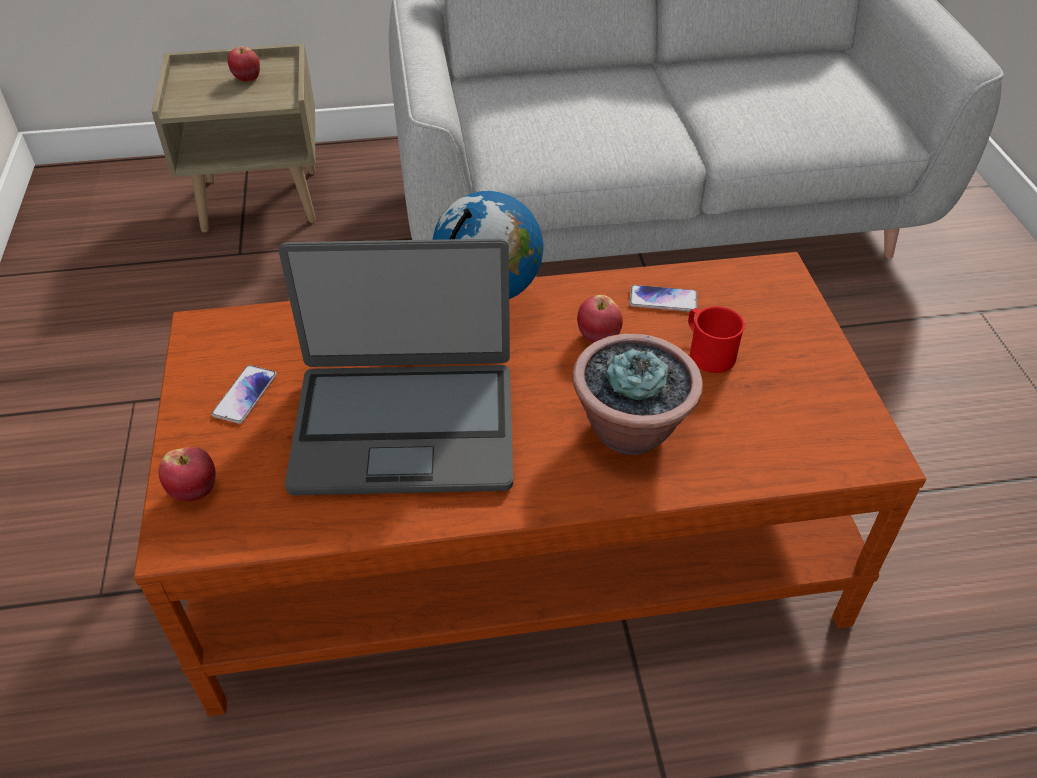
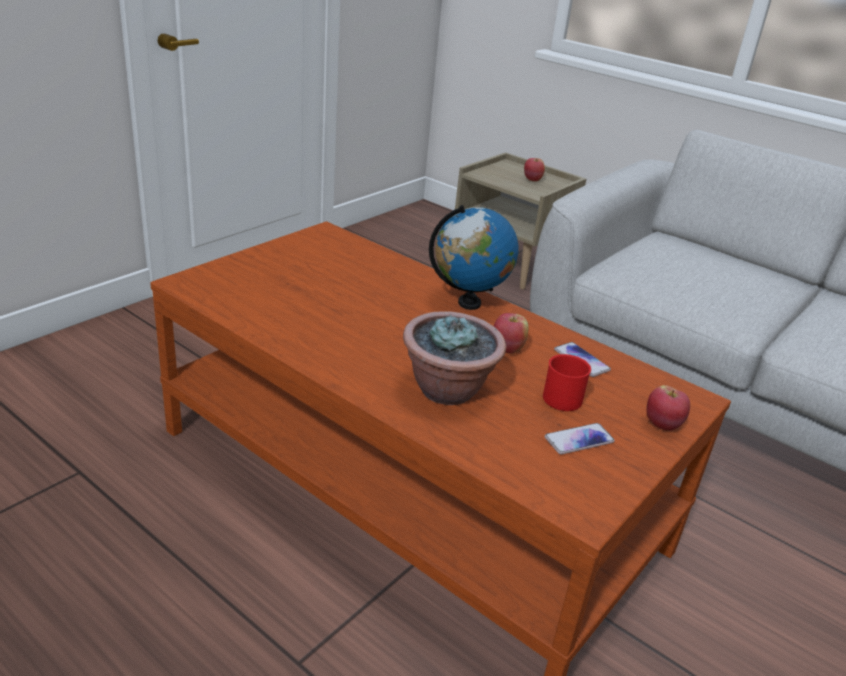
camera: 45 degrees right, 15 degrees down
apple [158,447,216,502] -> apple moved to [646,385,690,431]
phone [211,365,277,424] -> phone moved to [545,423,615,454]
laptop [279,239,513,495] -> none

